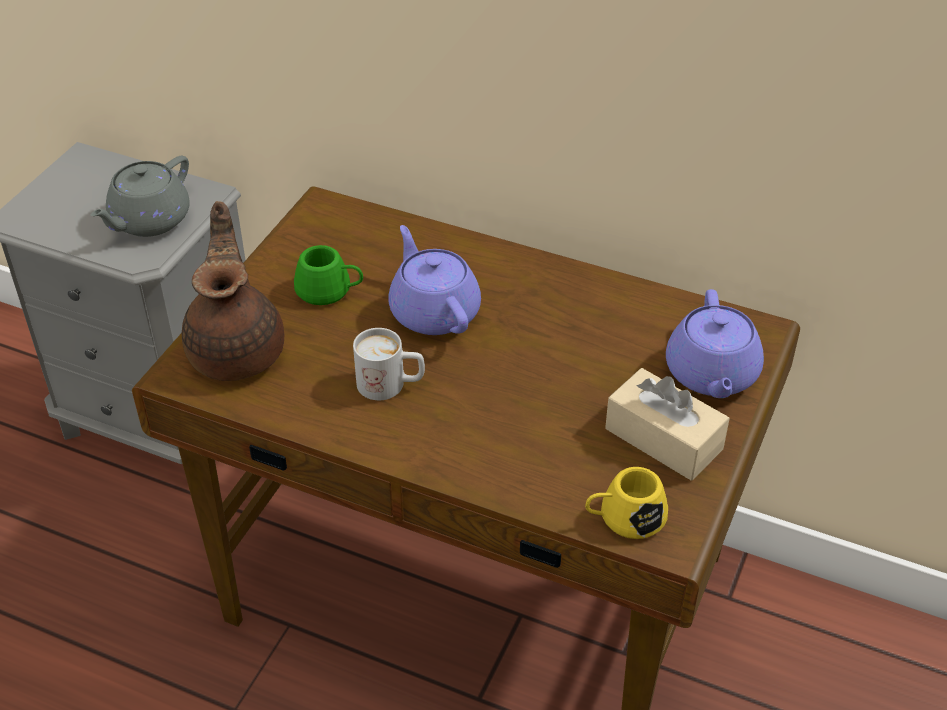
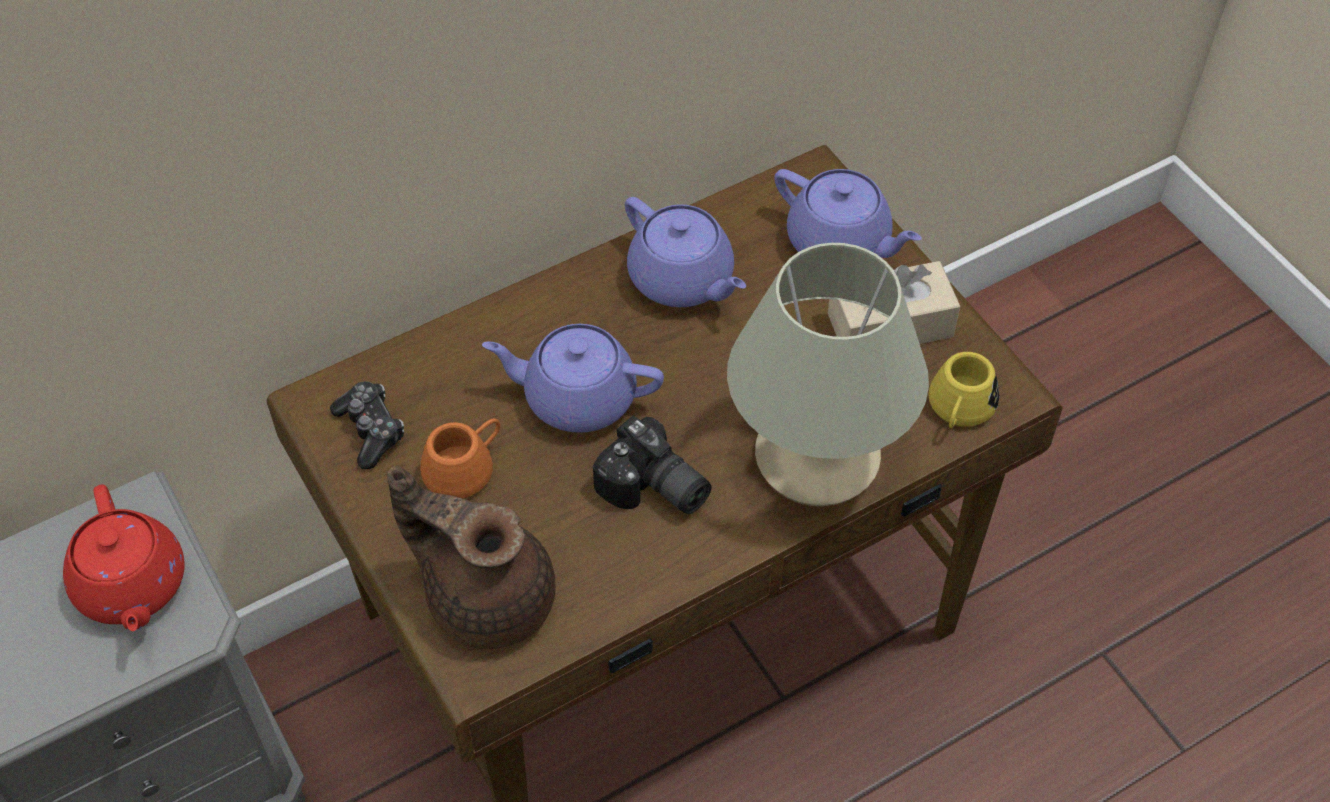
camera: 55 degrees left, 10 degrees up
grey teapot [90,156,190,237] -> red teapot [63,484,185,631]
green mug [294,245,363,305] -> orange mug [420,418,500,498]
white mug [353,328,425,400] -> camera [593,415,712,514]
none -> game controller [330,382,404,469]
none -> purple teapot [625,197,746,307]
none -> beige table lamp [727,243,929,507]

